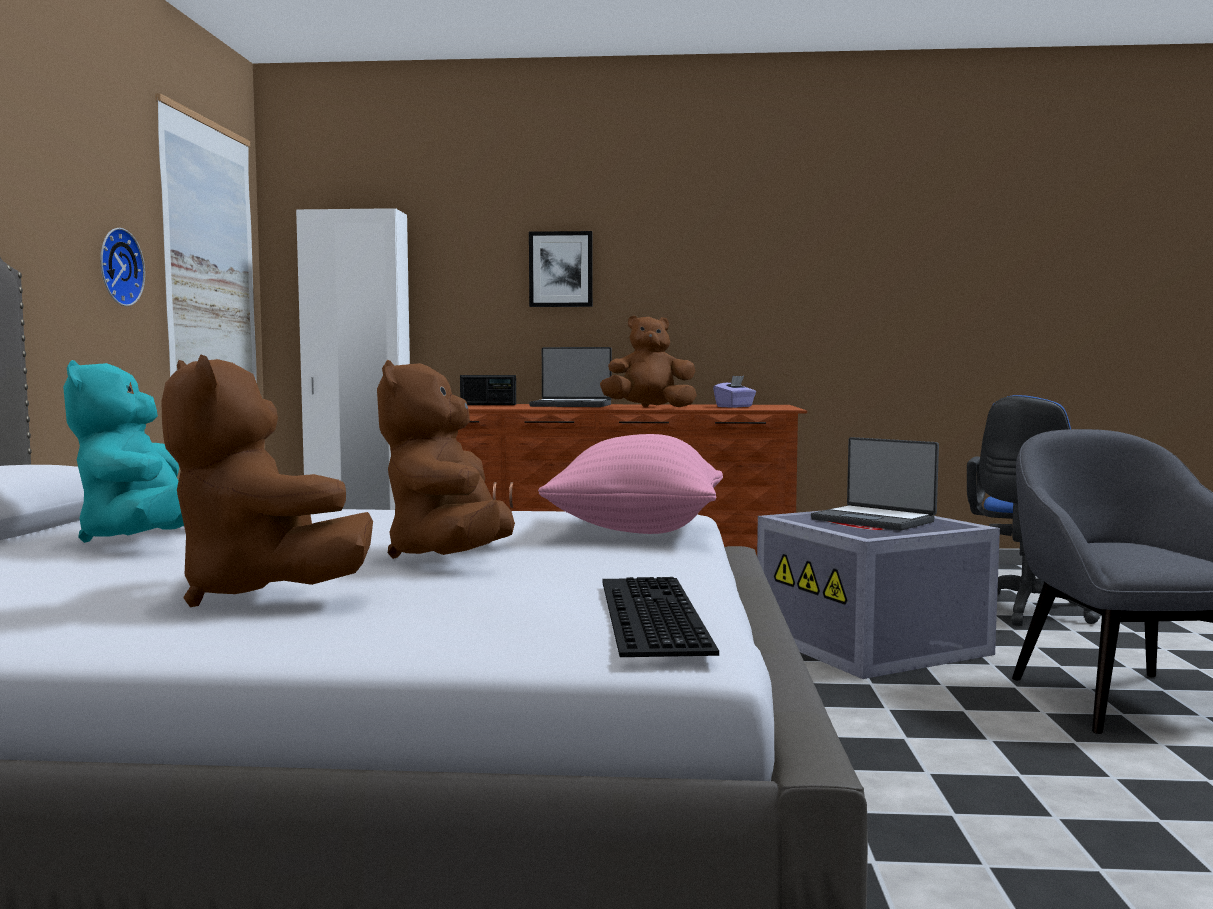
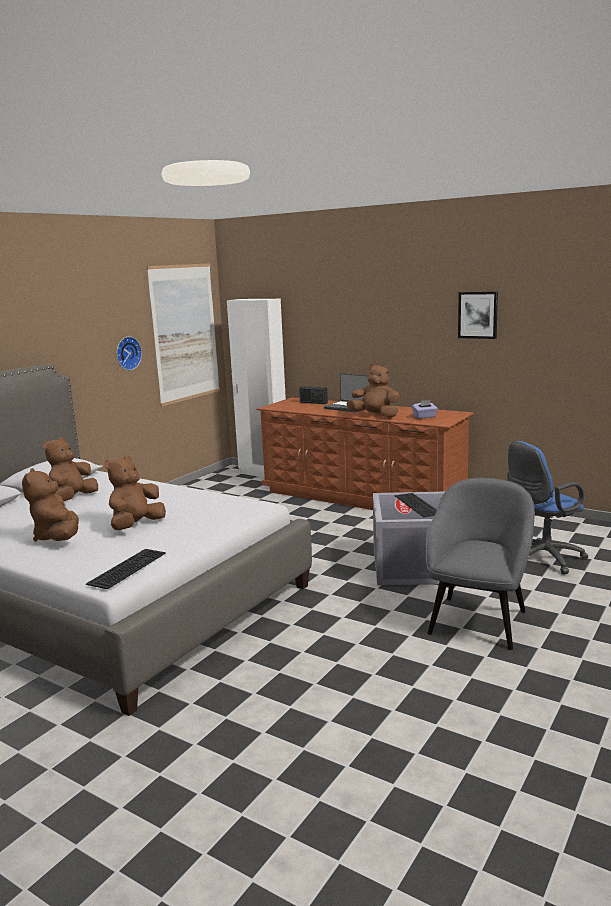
camera: 30 degrees right, 10 degrees up
turquoise plush toy [63,360,184,543] -> brown plush toy [43,437,98,501]
picture [529,231,593,307] -> picture moved to [458,292,498,339]
pink pillow [538,434,723,534] -> none
laptop [811,437,939,531] -> keyboard [395,493,437,517]

